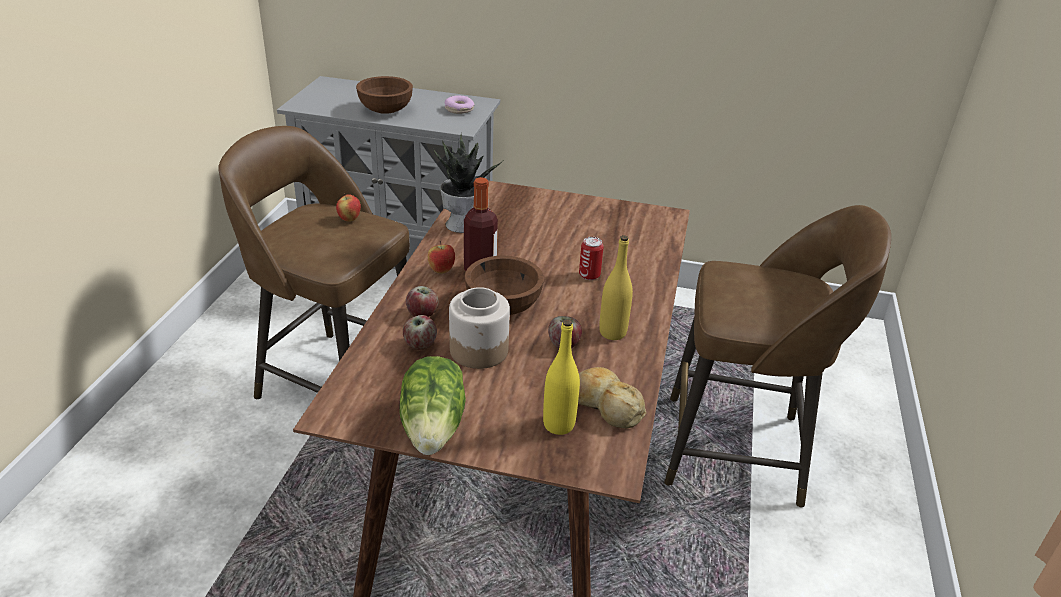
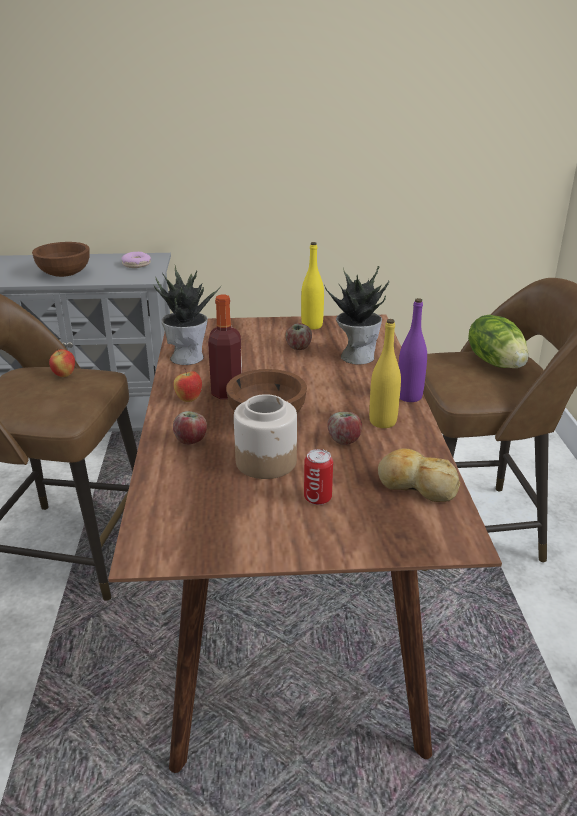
camera: 15 degrees left, 5 degrees down
lettuce [399,356,466,455] -> lettuce moved to [468,314,528,368]
apple [403,315,437,350] -> apple moved to [285,323,312,350]
yellow bottle [543,319,580,435] -> yellow bottle moved to [301,242,324,330]
can [579,237,604,280] -> can moved to [304,449,333,505]
none -> potted plant [324,266,389,365]
none -> purple bottle [398,298,427,402]

